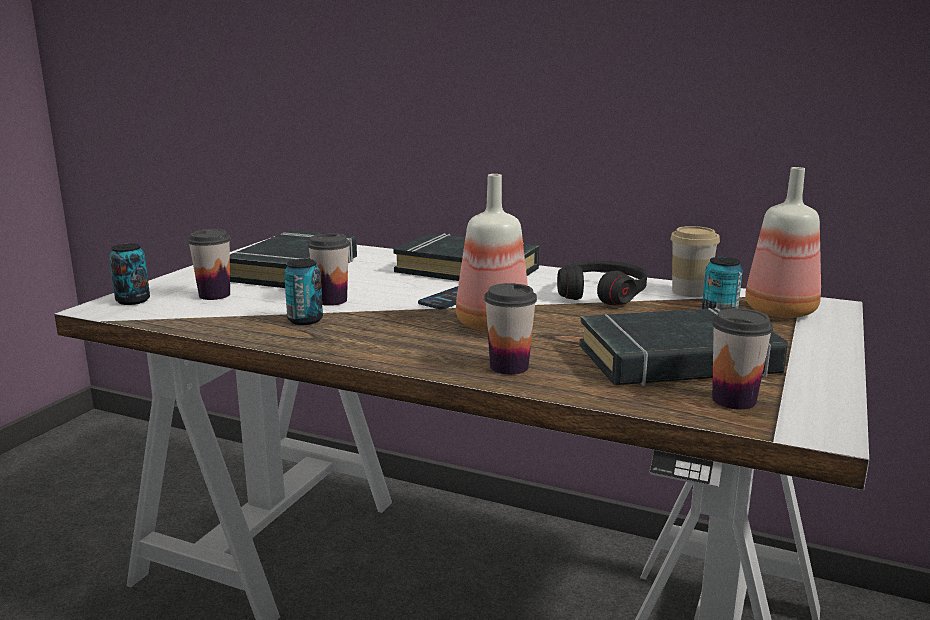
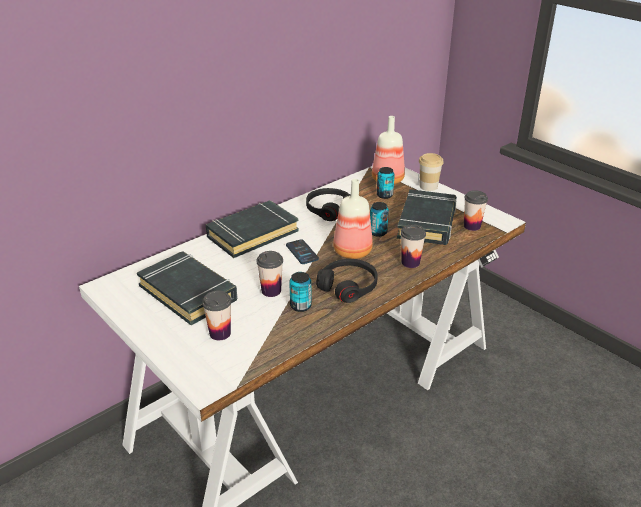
camera: 65 degrees left, 15 degrees up
can [109,244,150,305] -> can moved to [370,202,389,237]
cup [670,226,720,297] -> cup moved to [419,153,444,191]
none -> black headphones [316,259,378,303]

